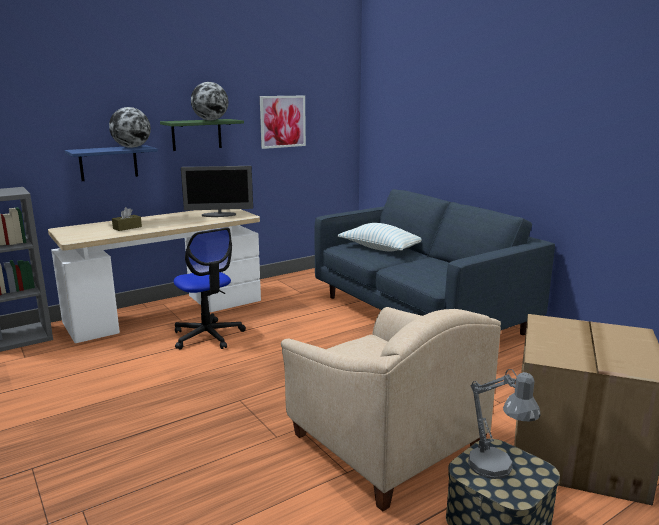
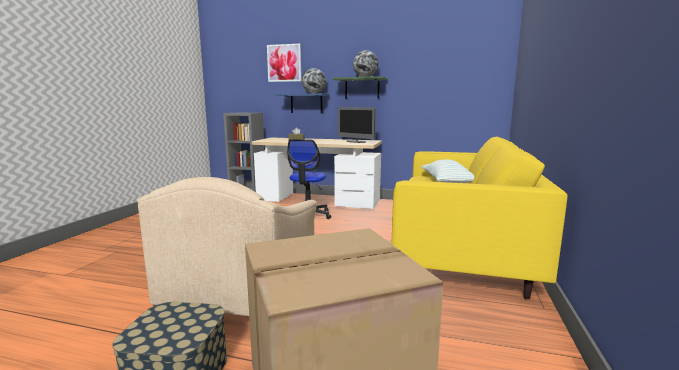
camera: 50 degrees right, 5 degrees down
picture [260,96,306,149] -> picture moved to [267,44,301,82]
blue sofa [315,189,555,335] -> yellow sofa [391,137,568,299]
grey table lamp [468,369,541,479] -> none

